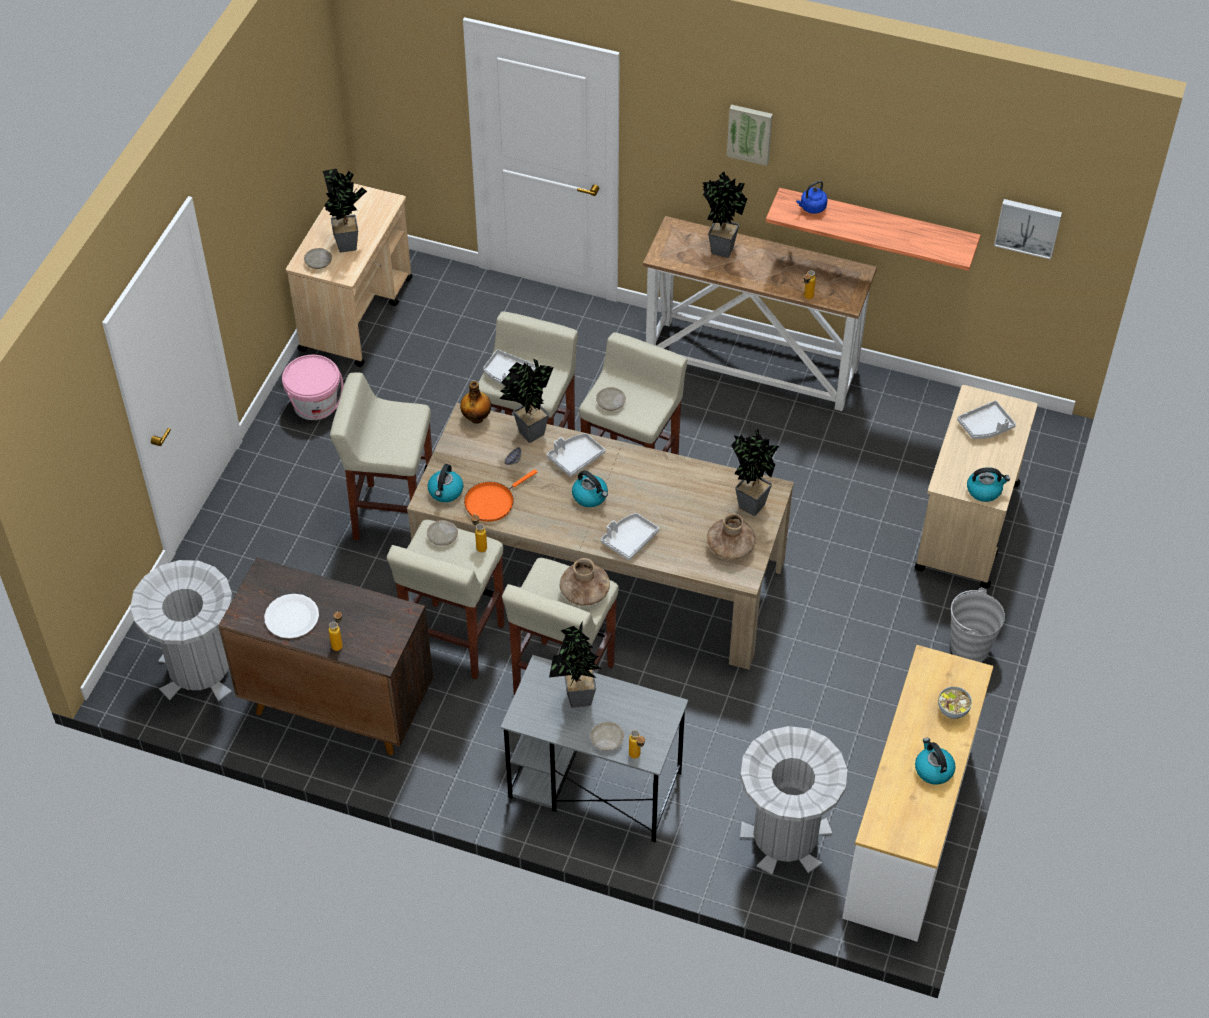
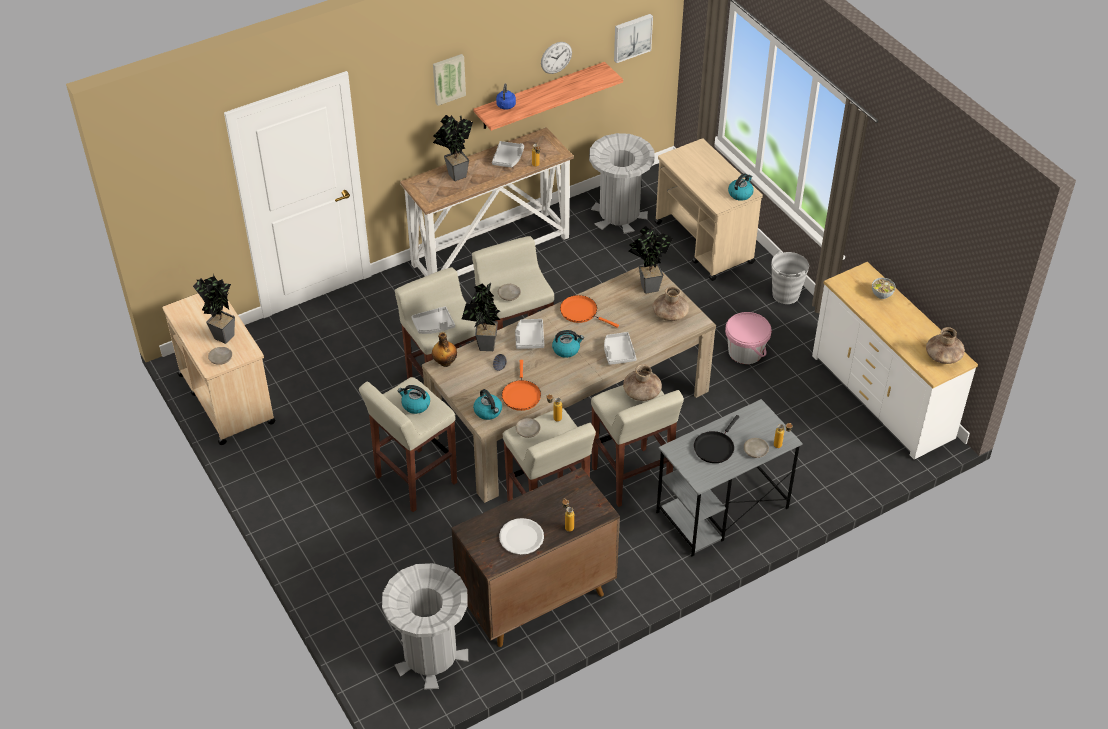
camera: 50 degrees left, 5 degrees down
pink bucket [282,355,344,420] -> pink bucket moved to [725,312,772,364]
potted plant [549,620,601,708] -> black frying pan [694,415,739,463]
grey trash can [740,726,847,875] -> grey trash can moved to [589,133,655,234]
kettle [915,738,956,785] -> kettle moved to [397,385,430,414]
grey tray [957,400,1016,439] -> grey tray moved to [492,141,524,167]
none -> wall clock [541,42,572,74]
none -> orange frying pan [560,295,619,328]
none -> brown vase [926,327,965,364]

